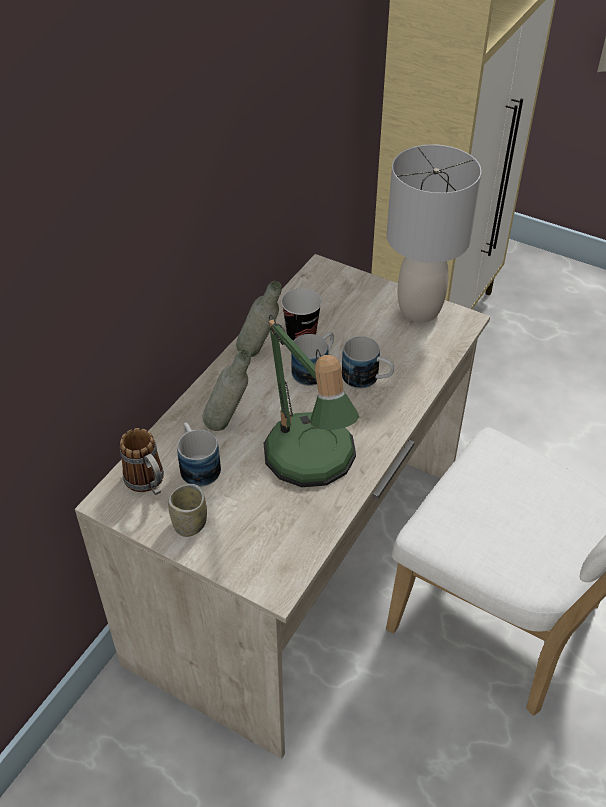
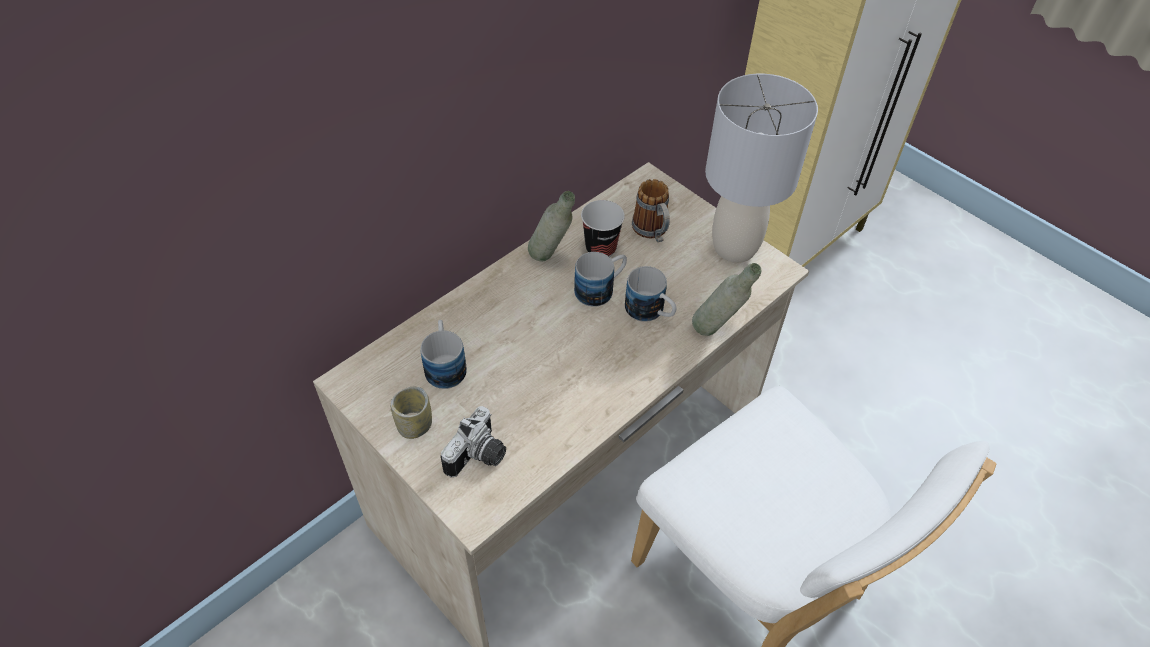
camera: 15 degrees right, 5 degrees up
mug [120,428,164,495] -> mug moved to [632,179,670,243]
grey bottle [202,350,251,431] -> grey bottle moved to [692,263,761,336]
table lamp [264,315,359,487] -> none
none -> camera [441,406,506,477]

